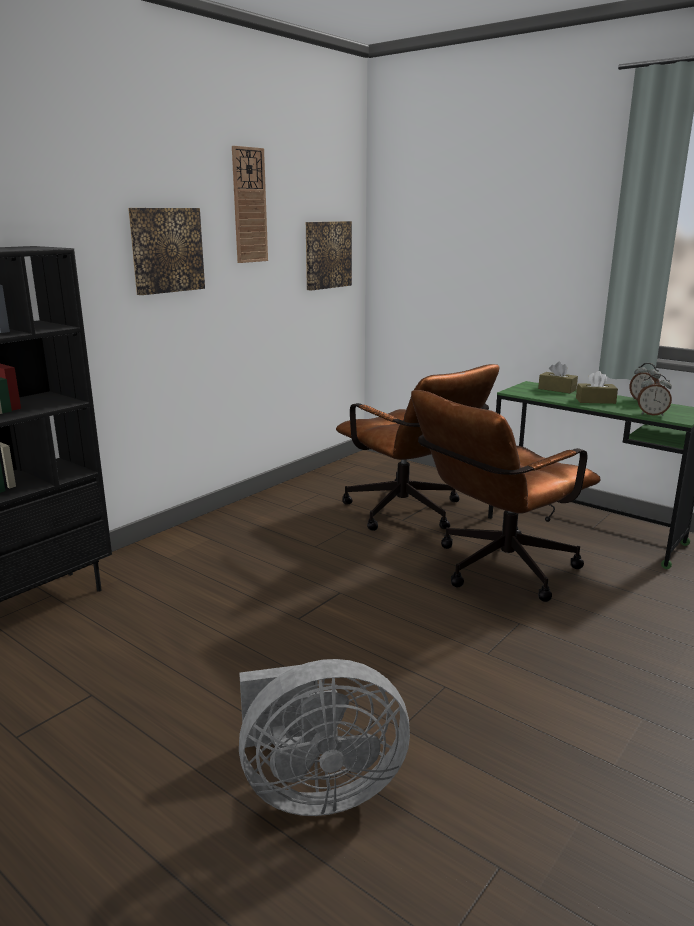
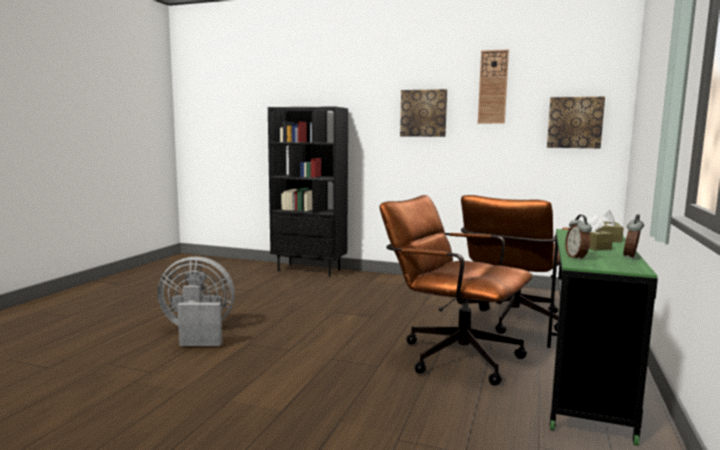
camera: 70 degrees right, 10 degrees down
grey fan [239,659,410,816] -> grey fan turned 120 degrees clockwise [158,256,235,346]

